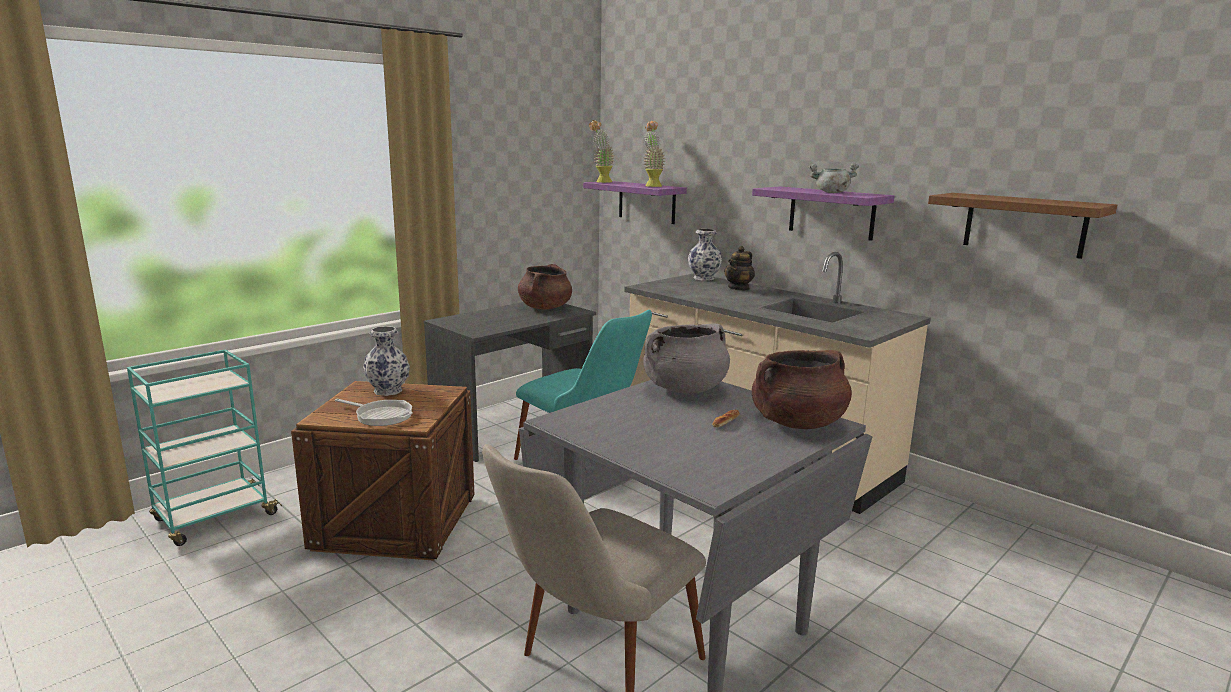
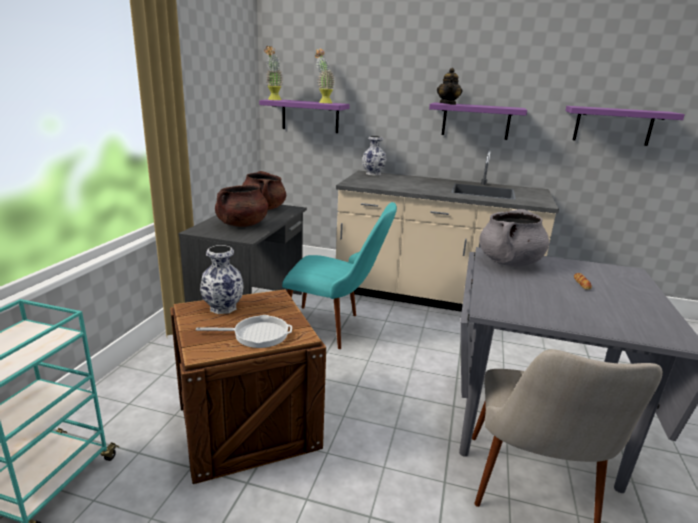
camera: 30 degrees left, 5 degrees up
teapot [724,246,755,291] -> teapot moved to [437,68,463,105]
brown cooking pot [752,350,852,429] -> brown cooking pot moved to [215,184,268,227]
grey cooking pot [808,163,859,193] -> none
brown shelf [928,193,1117,259] -> purple shelf [565,106,685,146]

